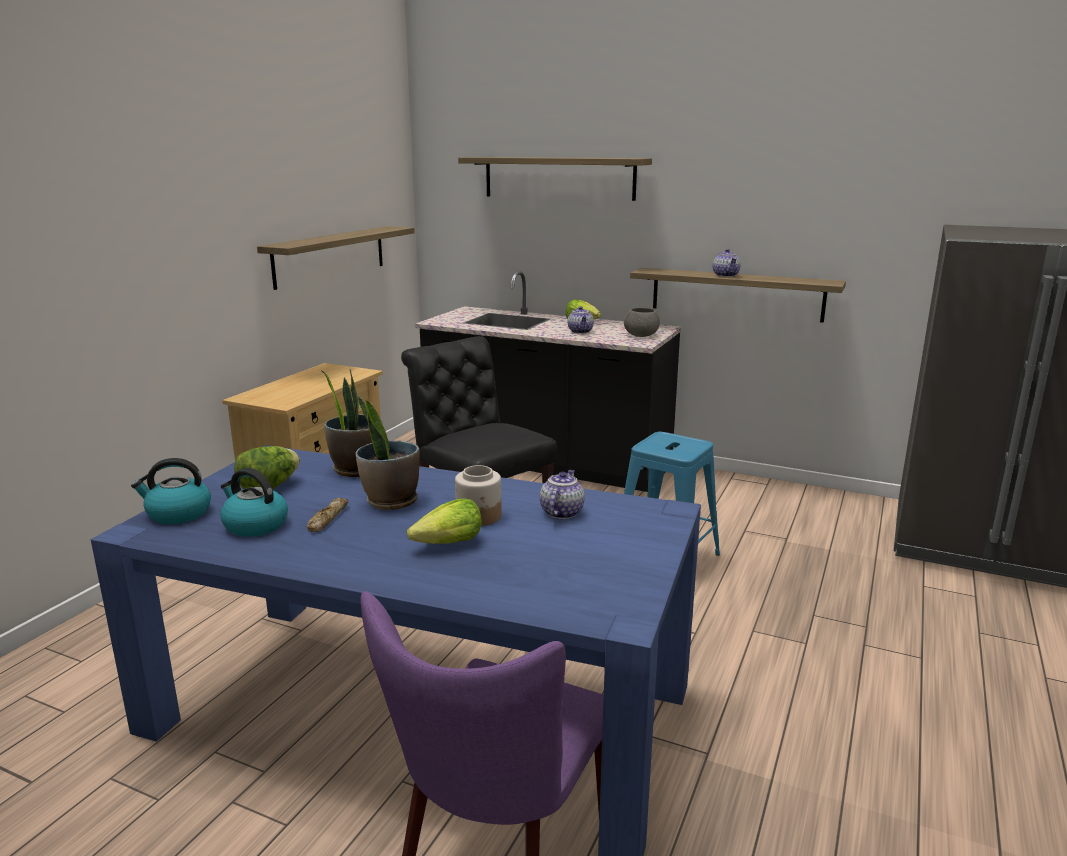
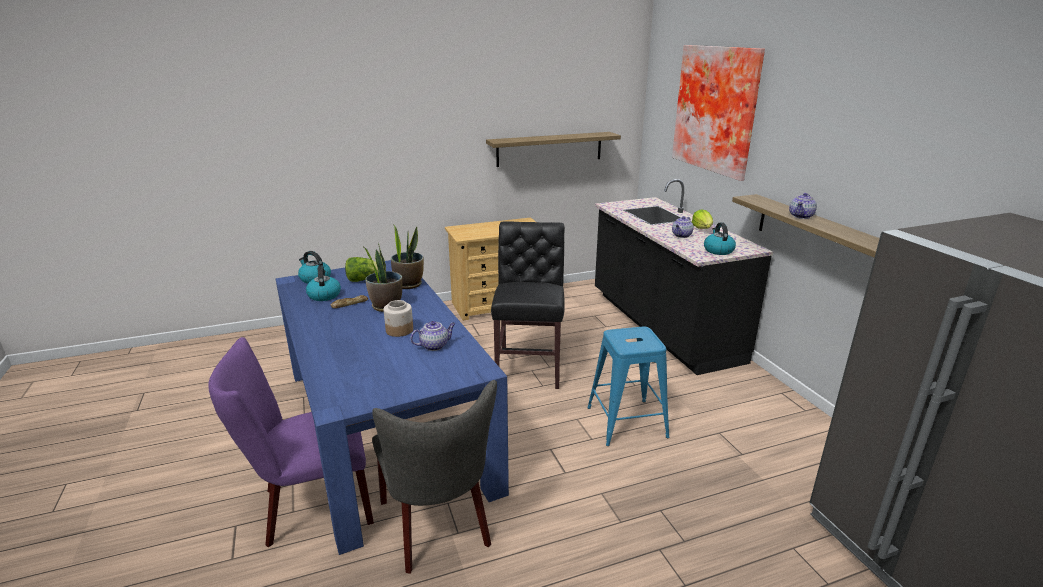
camera: 45 degrees right, 5 degrees up
lettuce [407,499,482,544] -> none
shelf [458,157,652,201] -> picture [672,45,765,181]
grey bowl [624,308,660,337] -> kettle [704,222,736,255]
none -> grey chair [372,380,497,574]

